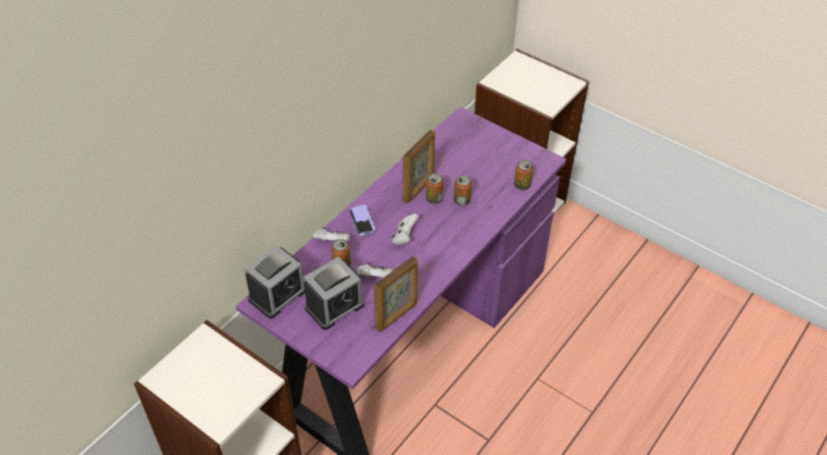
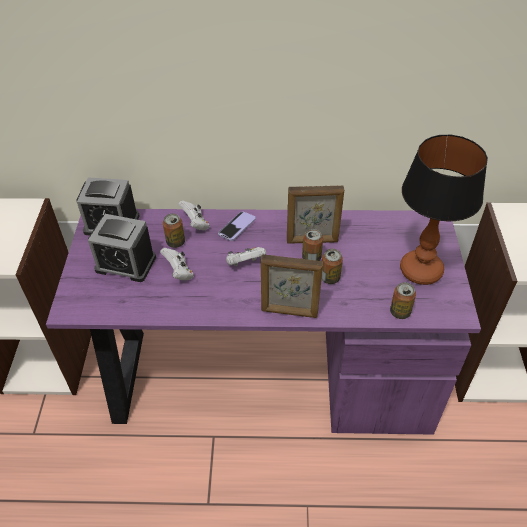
camera: 55 degrees right, 0 degrees up
picture frame [373,256,418,332] -> picture frame moved to [261,254,323,318]
none -> table lamp [400,135,488,285]

